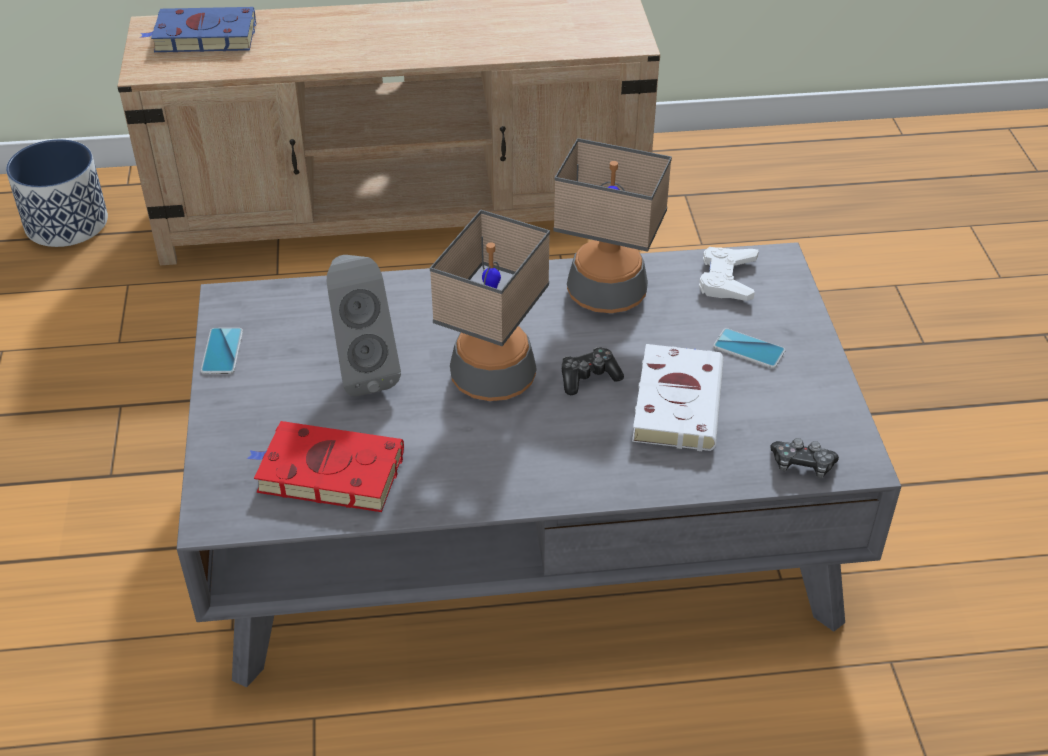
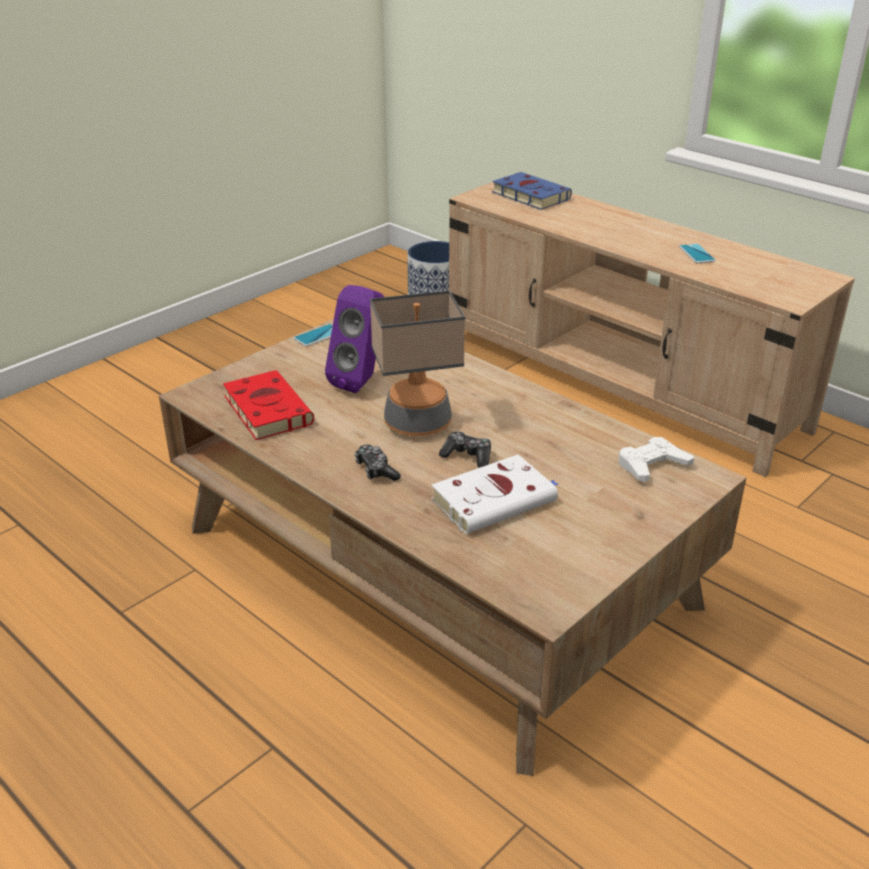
camera: 50 degrees right, 10 degrees down
grey coffee table [177,242,901,687] -> brown coffee table [159,319,746,776]
grey speaker [326,255,401,396] -> purple speaker [325,285,384,393]
table lamp [553,138,672,313] -> none
phone [713,328,785,369] -> phone moved to [679,244,716,263]
game controller [771,438,839,478] -> game controller moved to [355,445,401,481]

